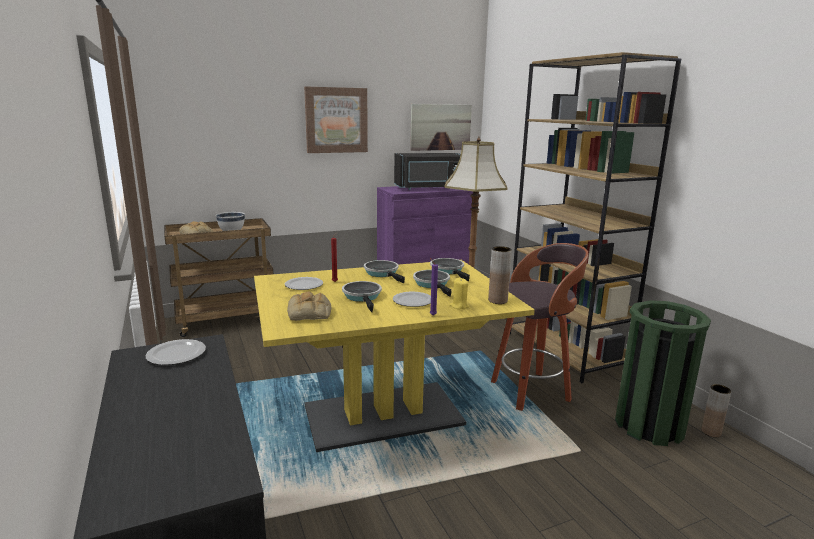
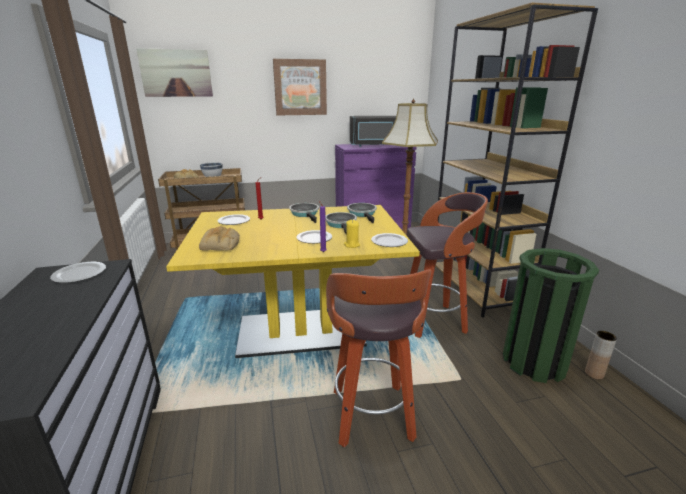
camera: 10 degrees right, 5 degrees up
frying pan [342,281,382,312] -> none
picture [410,104,472,151] -> picture moved to [136,48,213,97]
brown vase [488,246,512,304] -> plate [371,233,408,247]
none -> stool [326,269,431,447]

